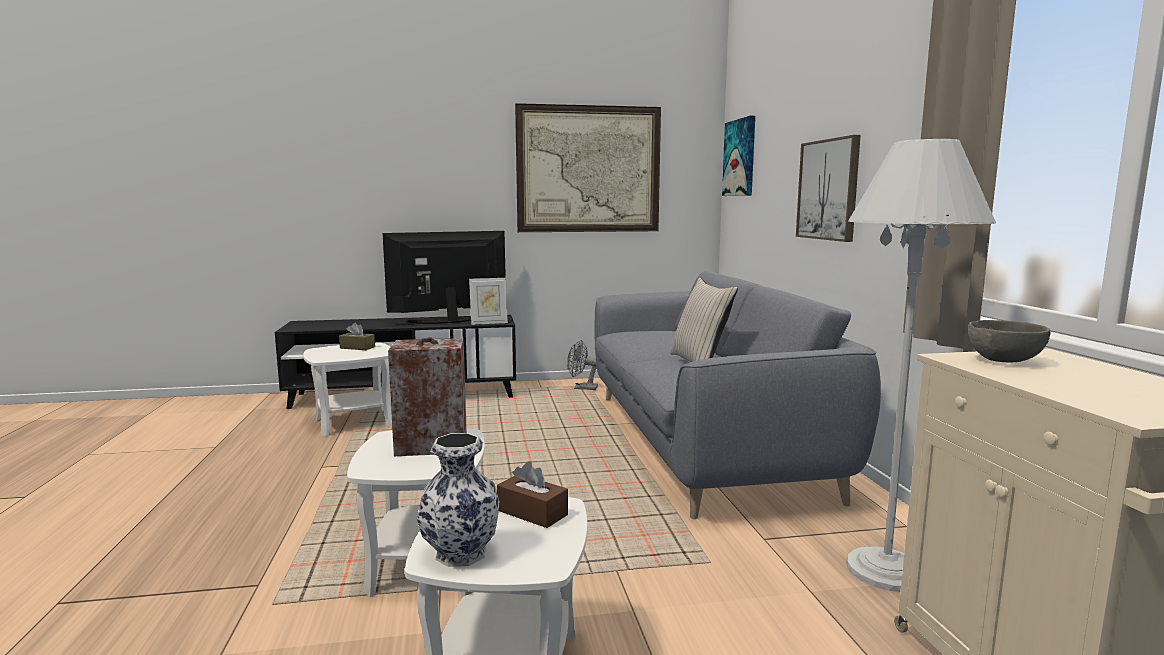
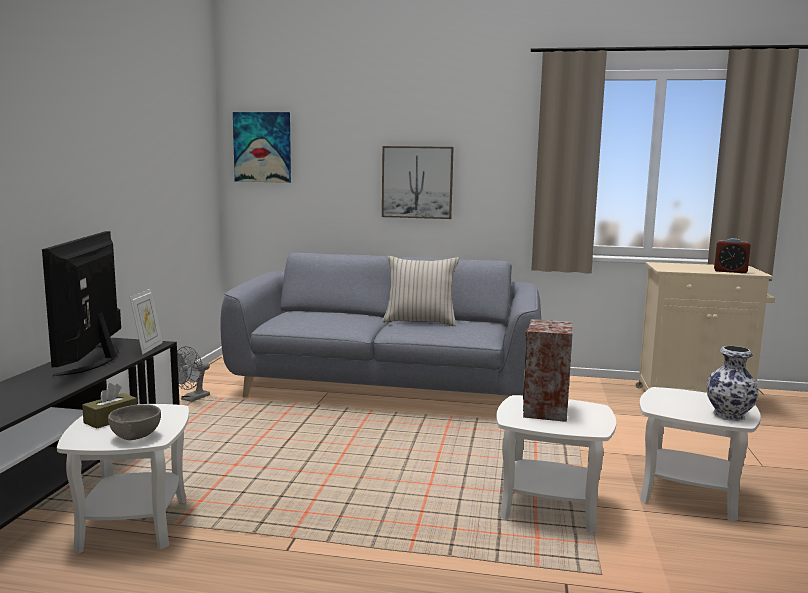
camera: 70 degrees left, 0 degrees up
brown tissue box [497,461,568,528] -> none
picture [515,103,661,232] -> none
white floor lamp [846,139,996,592] -> none
grey bowl [968,320,1051,363] -> grey bowl moved to [108,404,161,440]
none -> alarm clock [714,238,751,273]

